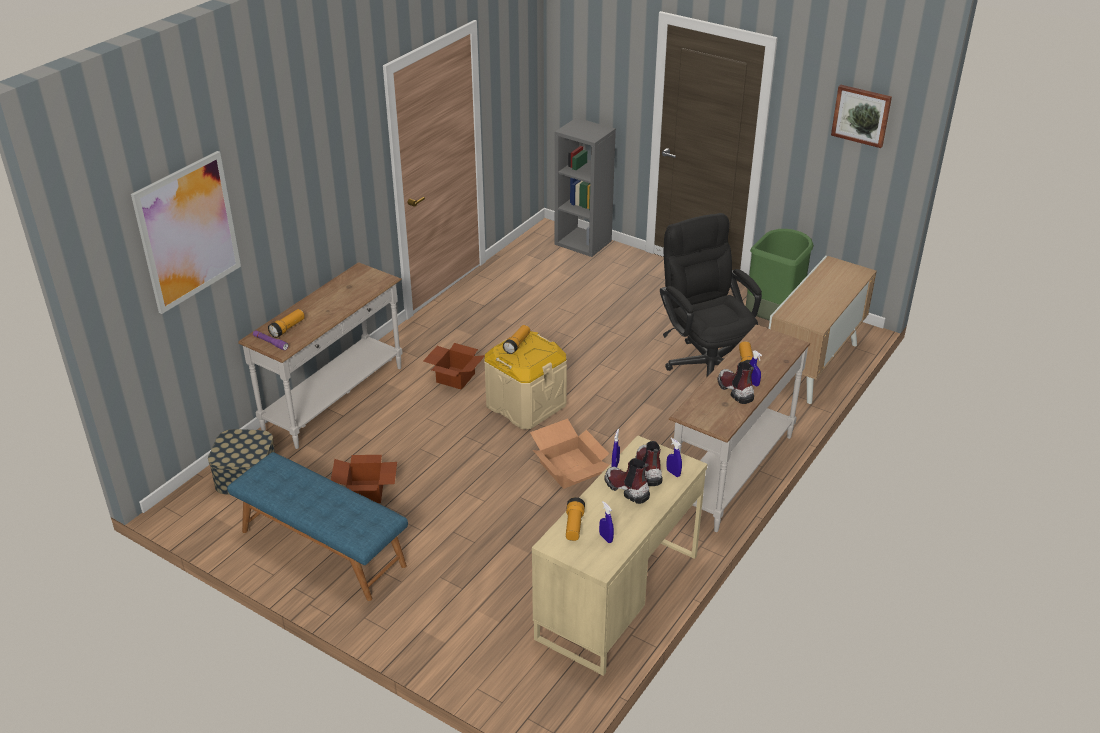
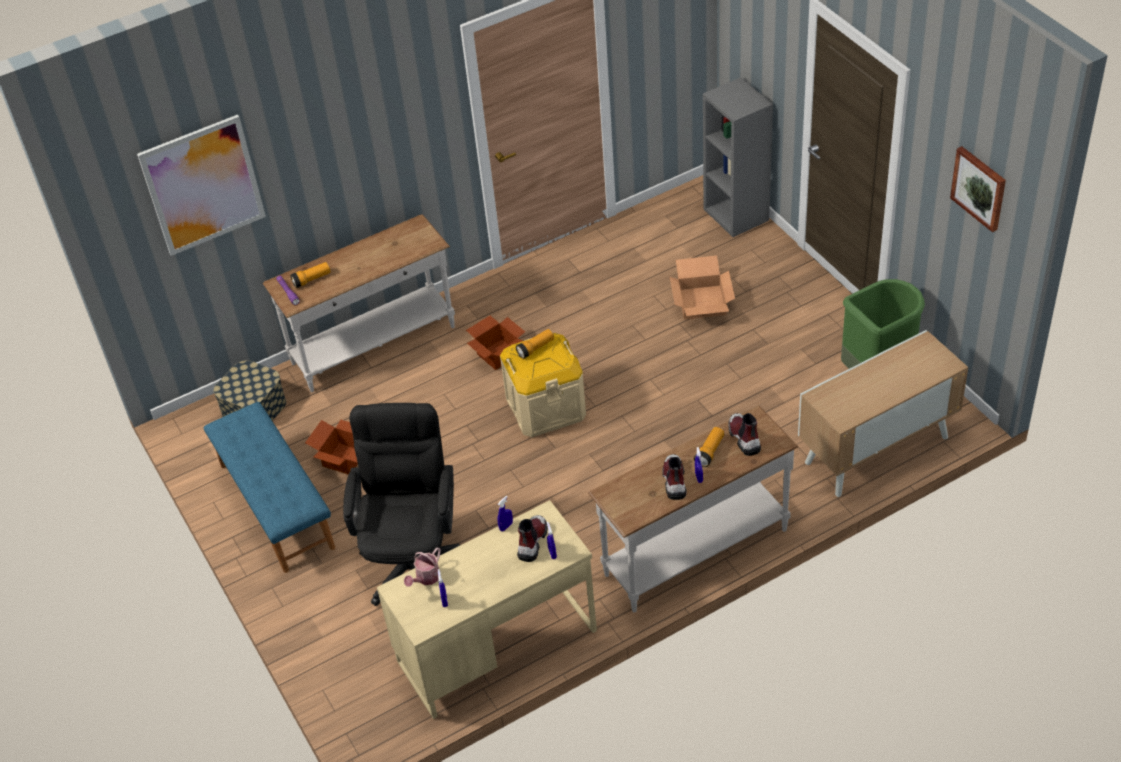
camera: 30 degrees right, 10 degrees up
cardboard box [530,418,609,489] -> cardboard box moved to [670,255,735,319]
flashlight [566,497,585,541] -> watering can [404,548,441,587]
boot [604,458,650,504] -> boot moved to [728,413,761,456]
black office chair [660,213,762,378] -> black office chair moved to [343,403,460,606]

